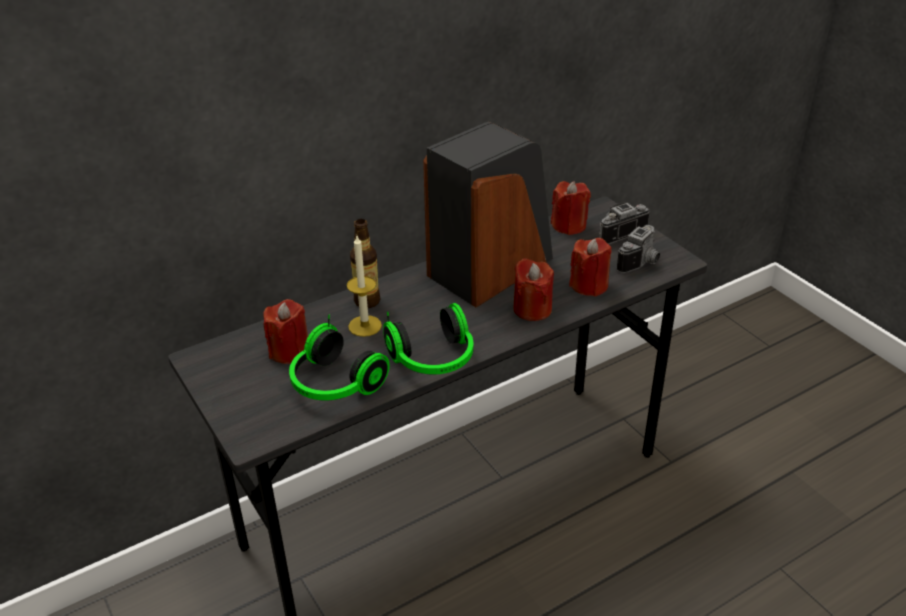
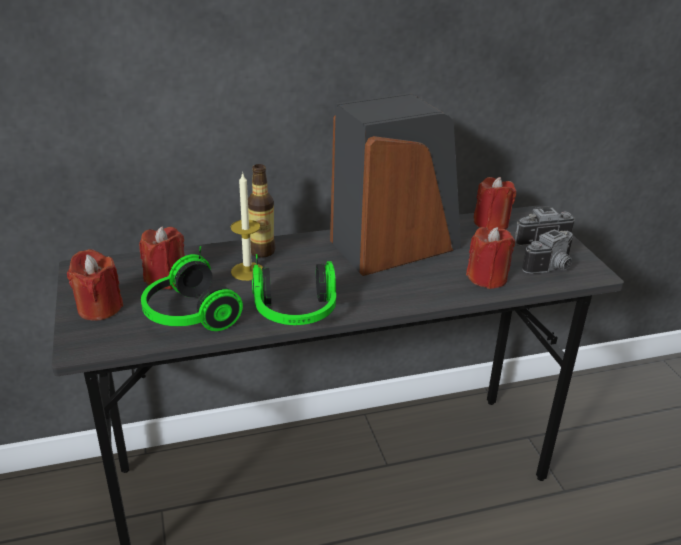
camera: 15 degrees right, 5 degrees down
red candle [513,258,554,321] -> red candle moved to [67,249,123,321]

